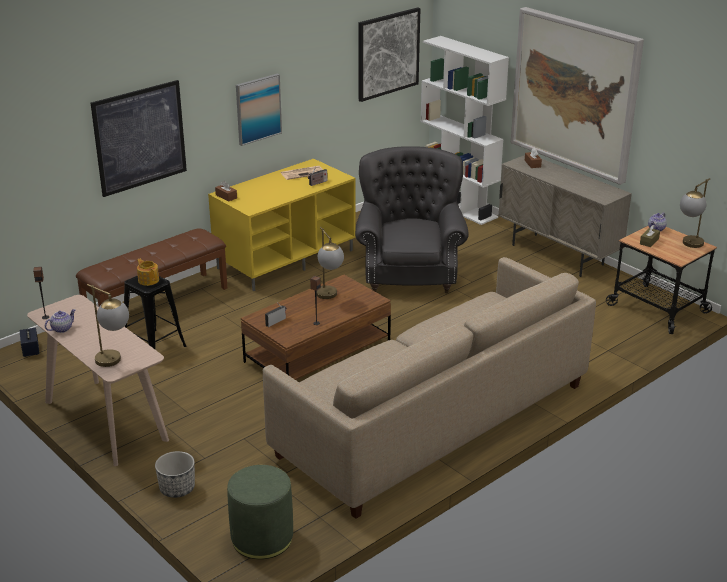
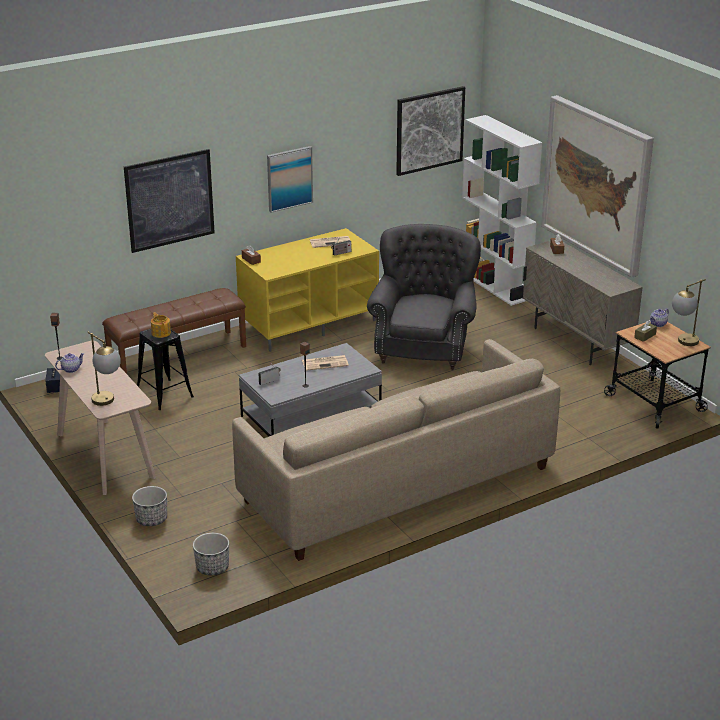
camera: 10 degrees right, 0 degrees up
green ottoman [227,465,293,560] -> planter [193,533,229,576]
brown coffee table [241,275,391,380] -> grey coffee table [239,343,382,436]
table lamp [317,227,344,299] -> newspaper [302,355,349,371]

